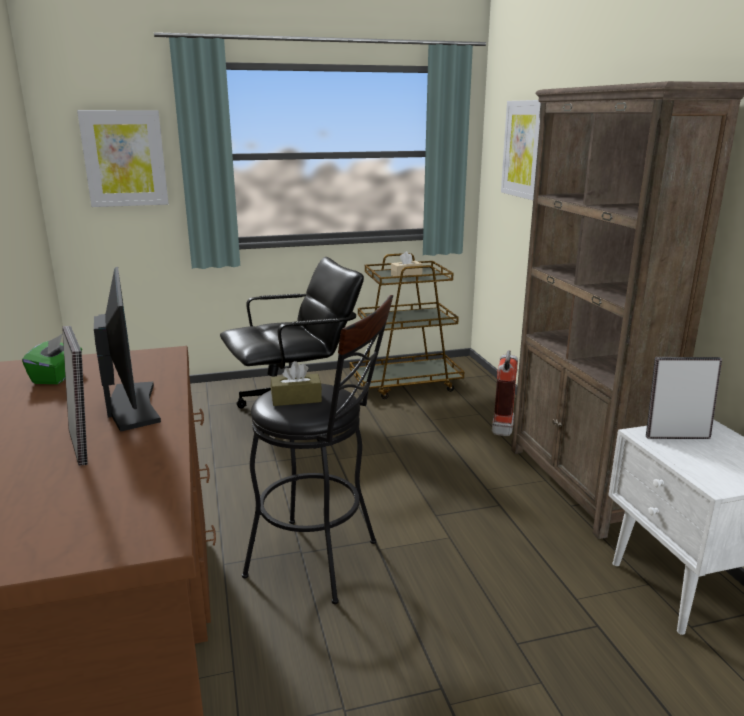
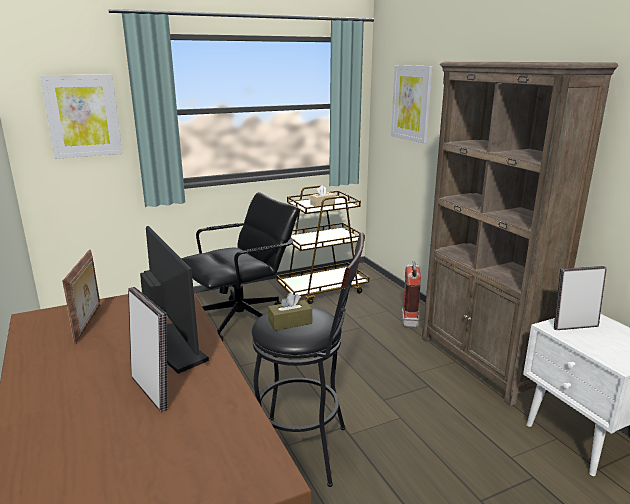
camera: 10 degrees left, 0 degrees up
green tissue box [22,334,82,384] -> picture frame [62,250,100,344]

